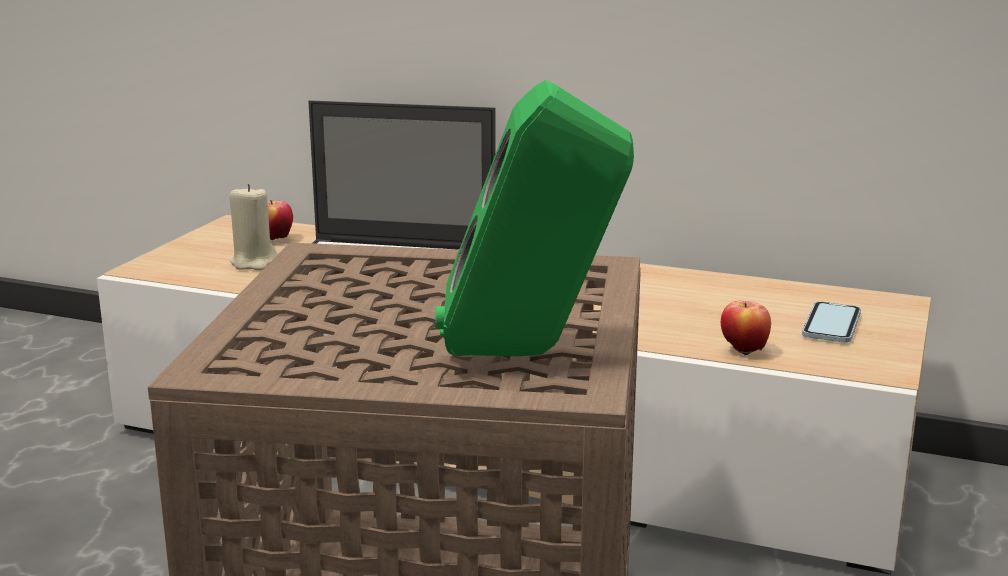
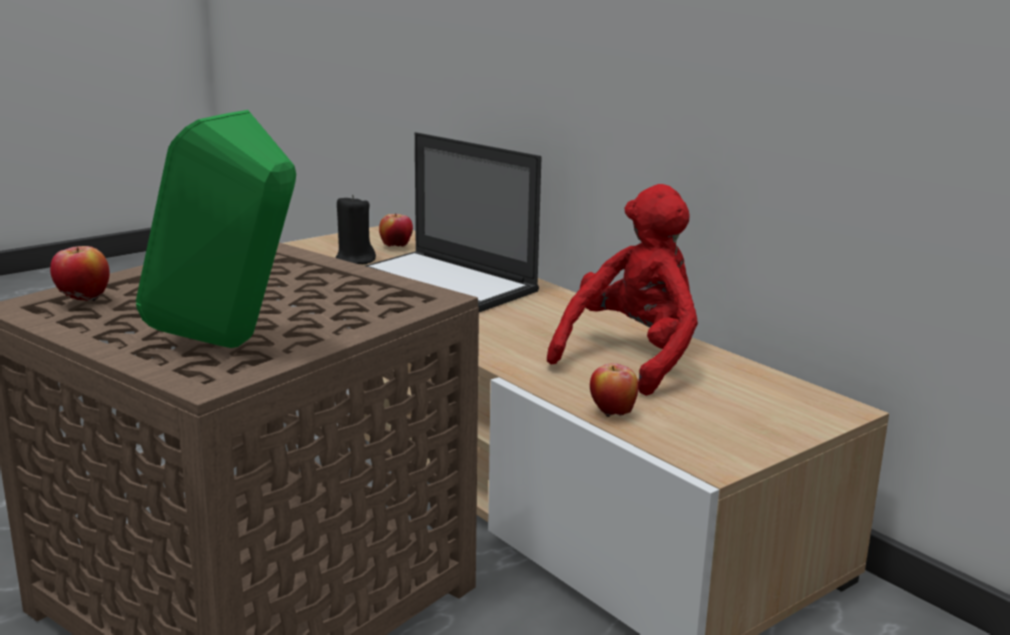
camera: 30 degrees right, 0 degrees up
beige candle [229,184,277,270] -> black candle [336,194,376,264]
phone [802,302,861,342] -> none
none -> apple [50,246,110,302]
none -> red plush toy [547,184,698,396]

